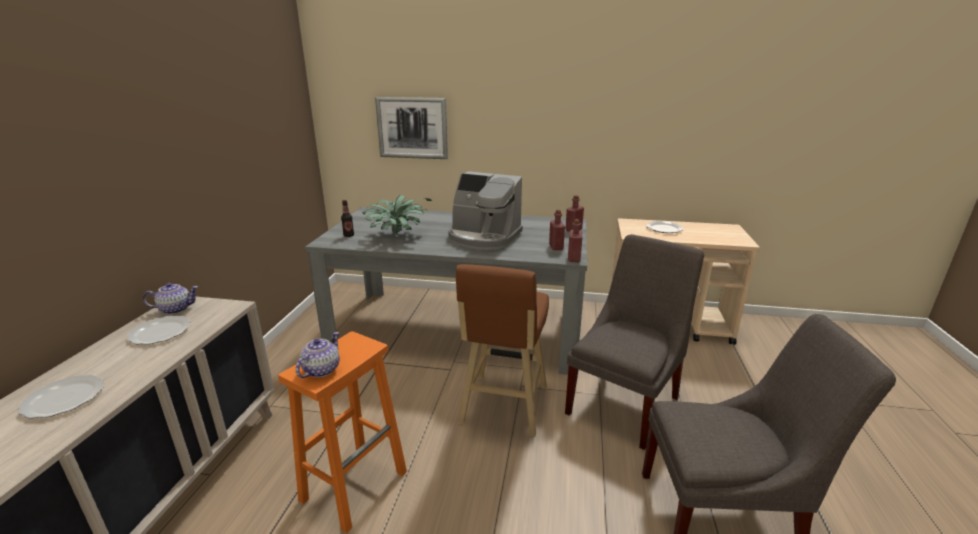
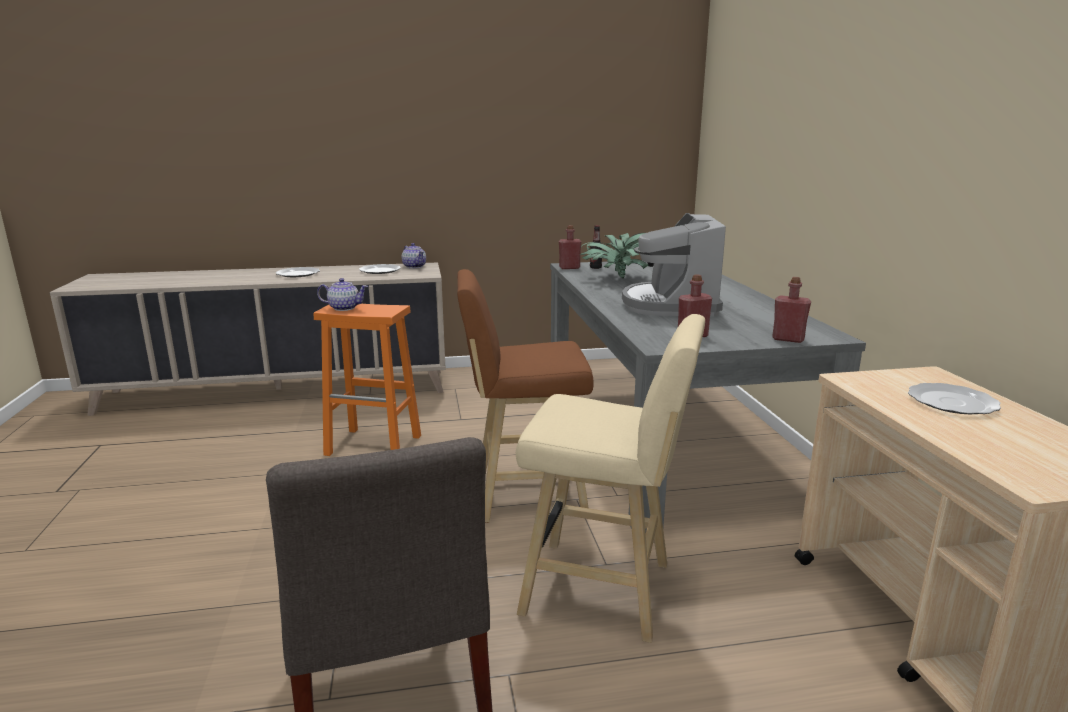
camera: 70 degrees right, 5 degrees down
picture [375,97,448,159] -> none
grey chair [565,234,704,450] -> beige stool [516,314,705,643]
red bottle [568,219,582,262] -> red bottle moved to [559,225,581,269]

